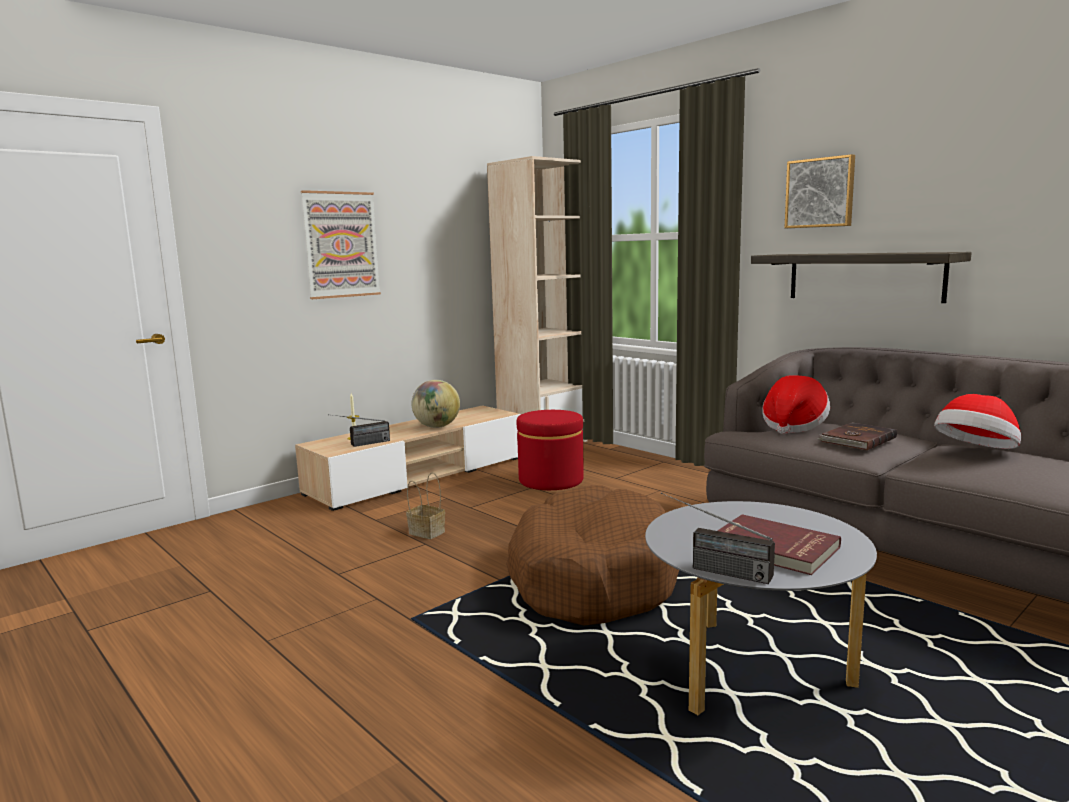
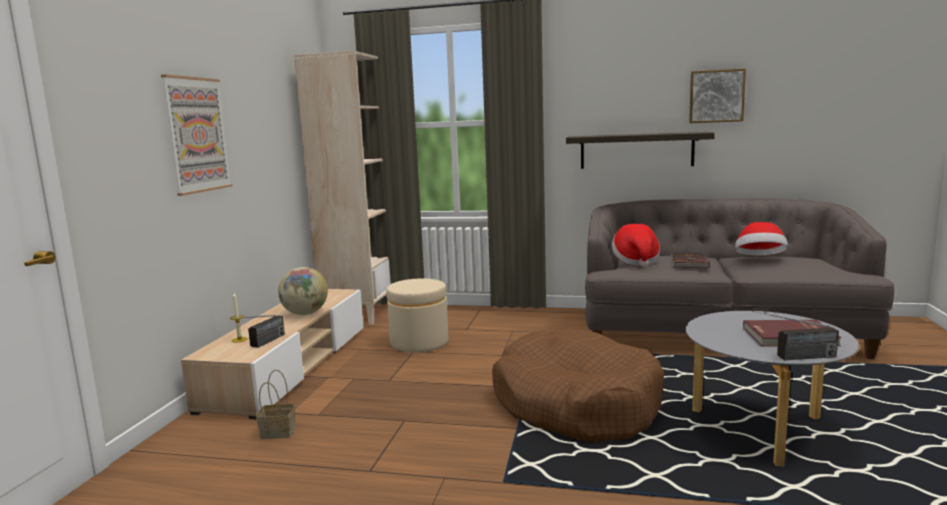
camera: 35 degrees left, 0 degrees up
basket [406,472,445,539] -> basket moved to [256,370,296,439]
red ottoman [517,410,584,490] -> beige ottoman [386,278,448,353]
picture [785,154,855,228] -> picture moved to [689,69,746,123]

